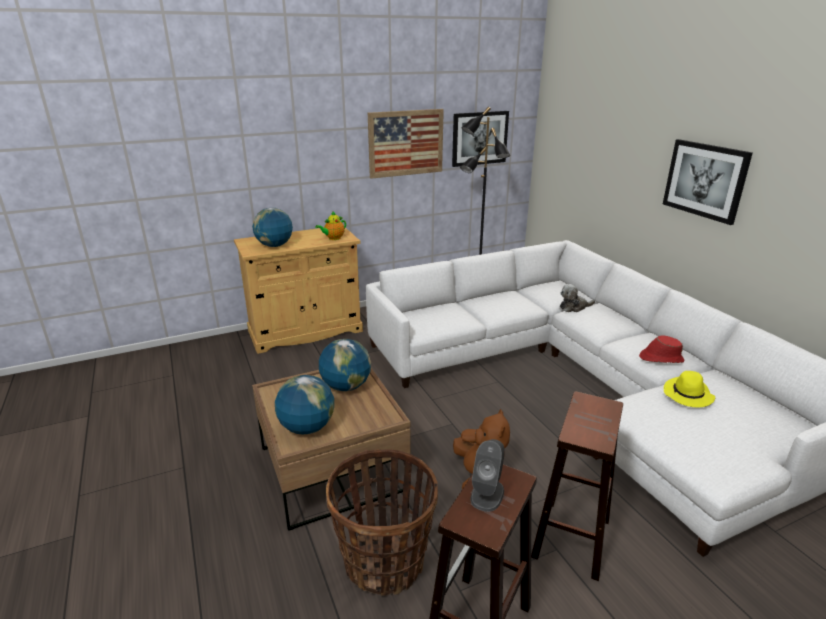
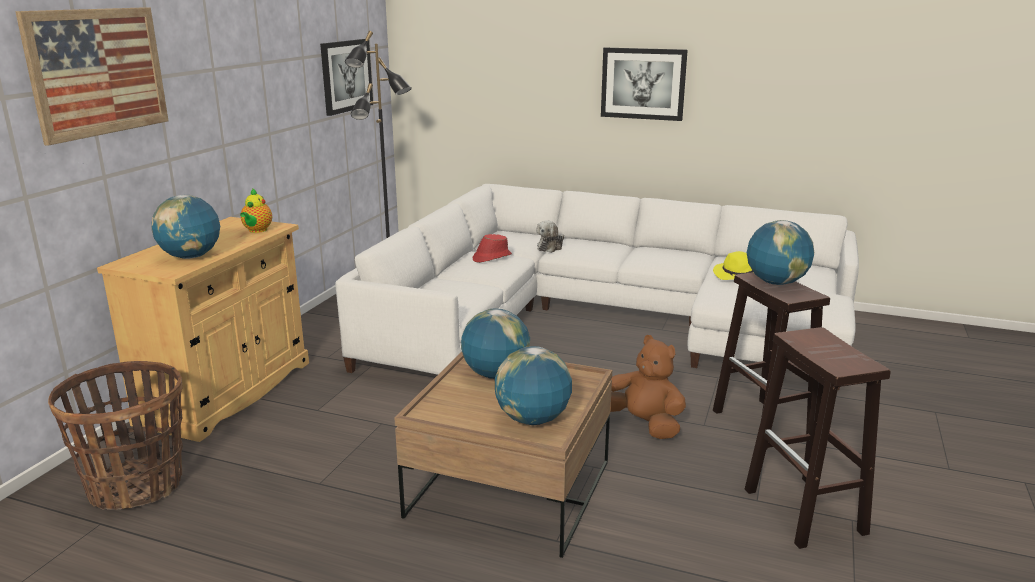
camera: 45 degrees left, 5 degrees down
basket [326,449,438,596] -> basket moved to [48,361,183,510]
picture [368,109,444,179] -> picture moved to [15,7,169,146]
grey speaker [471,439,505,512] -> none
red hat [639,336,685,363] -> red hat moved to [473,234,512,263]
none -> globe [747,220,814,285]

